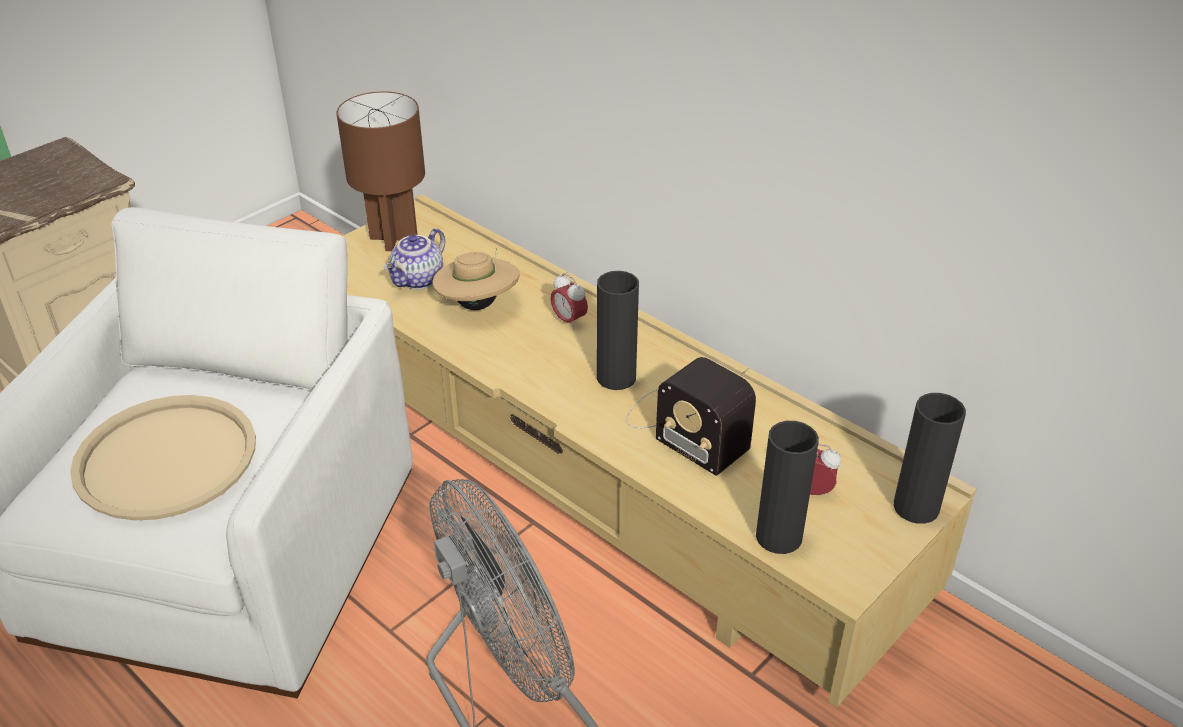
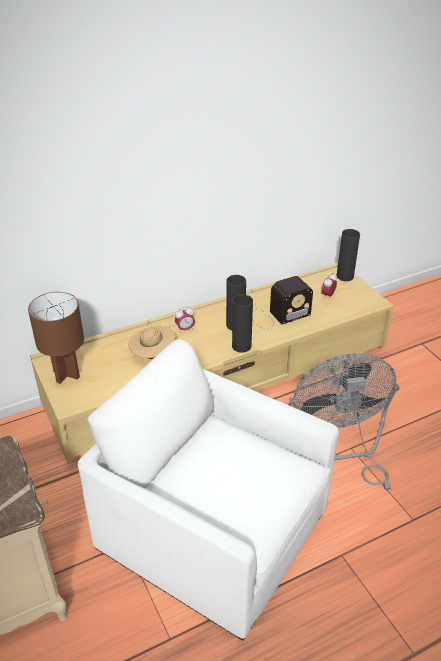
camera: 70 degrees left, 0 degrees up
beige tray [70,395,256,521] -> none
teapot [384,228,445,289] -> none
black vase [756,421,819,554] -> black vase moved to [232,295,253,353]

